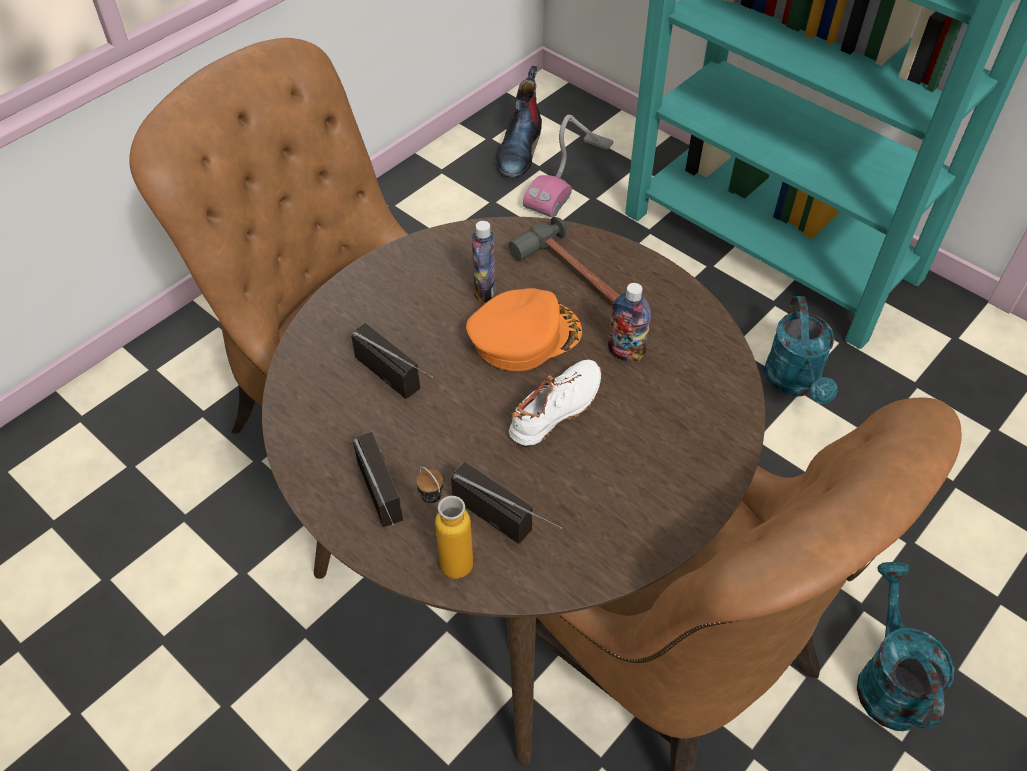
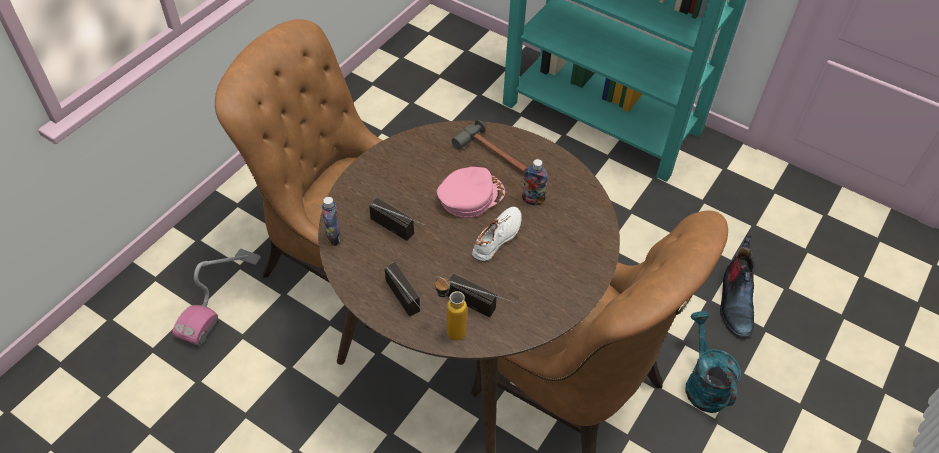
camera: 10 degrees left, 0 degrees up
orange cap [466,288,582,371] -> pink cap [437,167,505,218]
bottle [472,221,495,302] -> bottle moved to [322,197,341,246]
boot [495,66,542,177] -> boot moved to [720,235,754,337]
vacuum cleaner [523,115,613,218] -> vacuum cleaner moved to [172,249,261,346]
turquoise watering can [764,296,838,404] -> none

